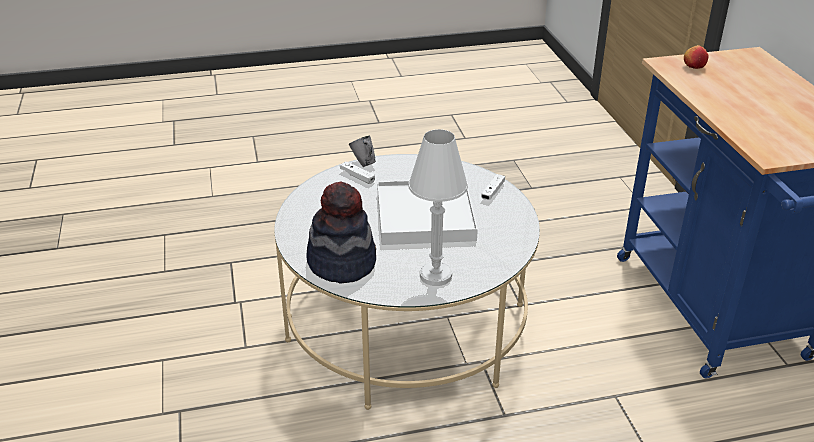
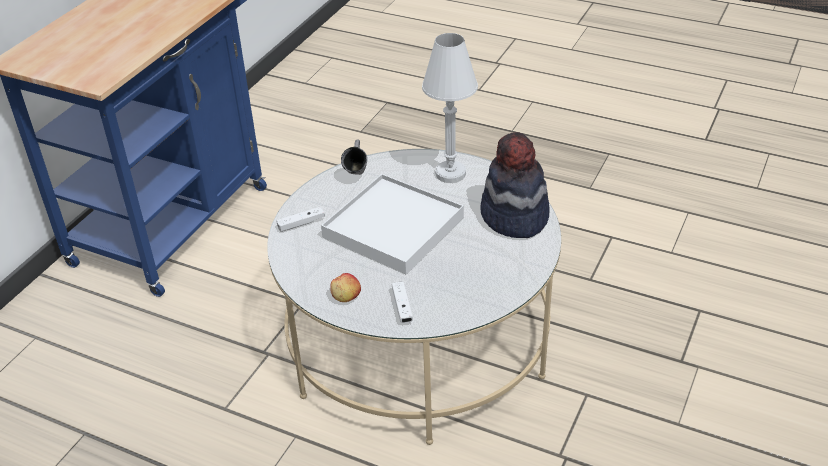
camera: 140 degrees left, 5 degrees up
grey mug [349,135,376,167] -> grey mug moved to [341,139,367,175]
apple [684,45,708,69] -> apple moved to [330,273,361,302]

